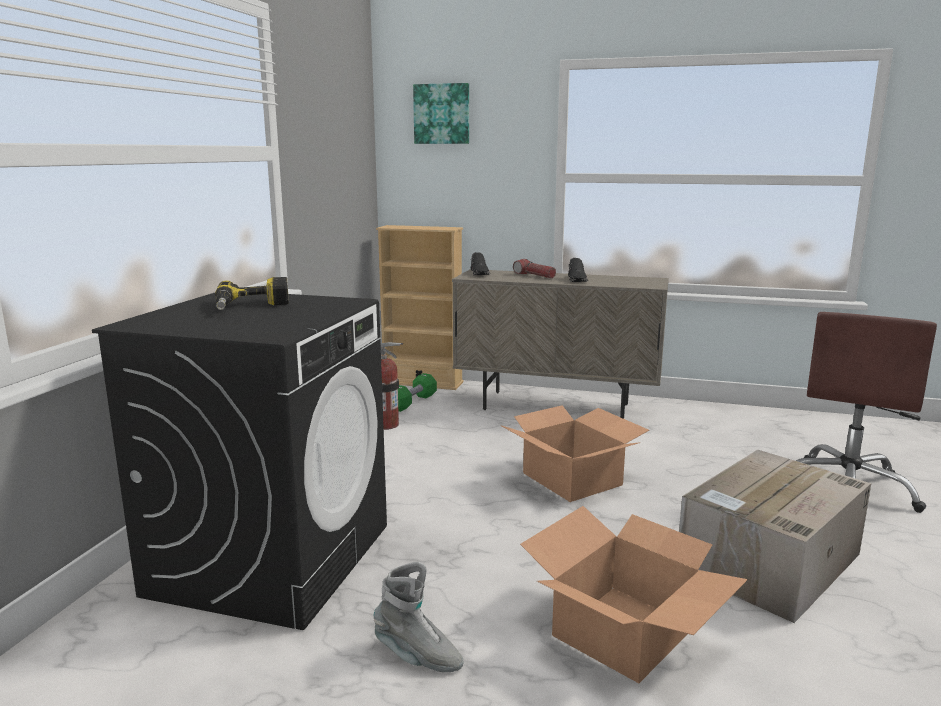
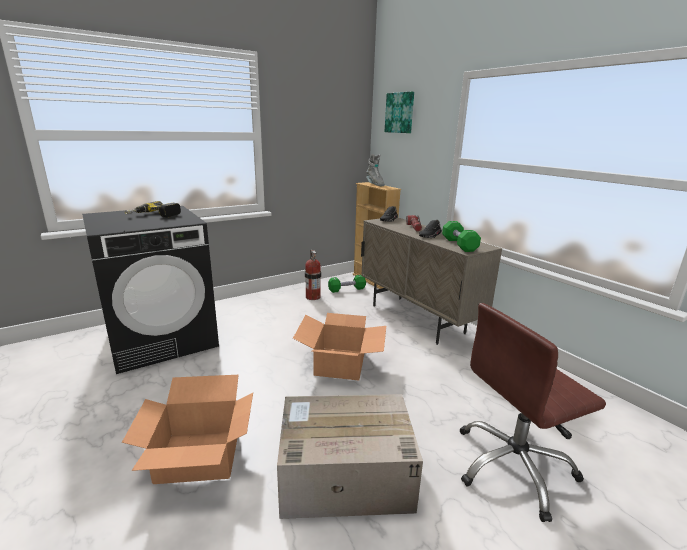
camera: 40 degrees right, 5 degrees up
grey boot [374,562,464,672] -> grey boot moved to [366,154,384,186]
none -> green dumbbell [442,221,481,252]

